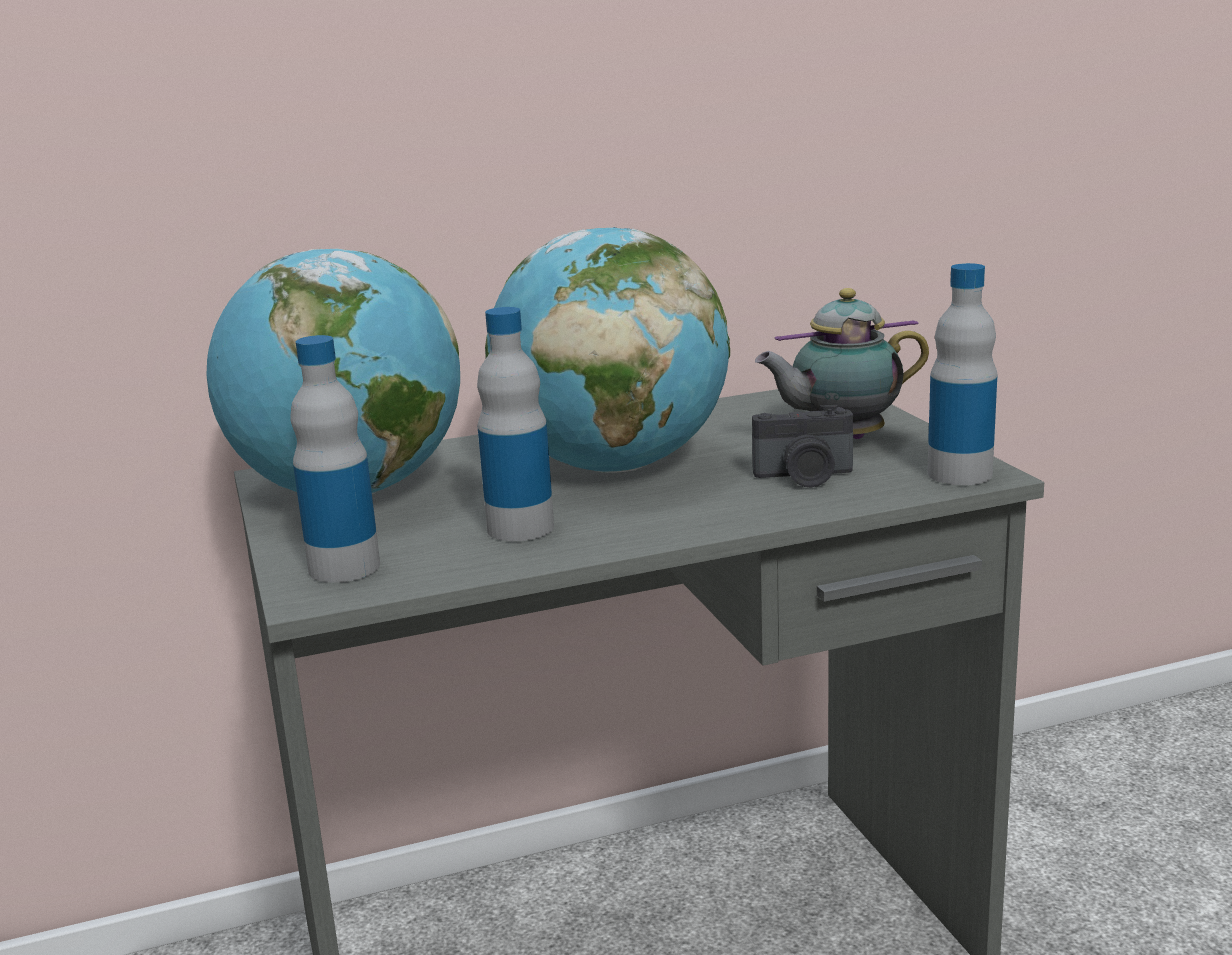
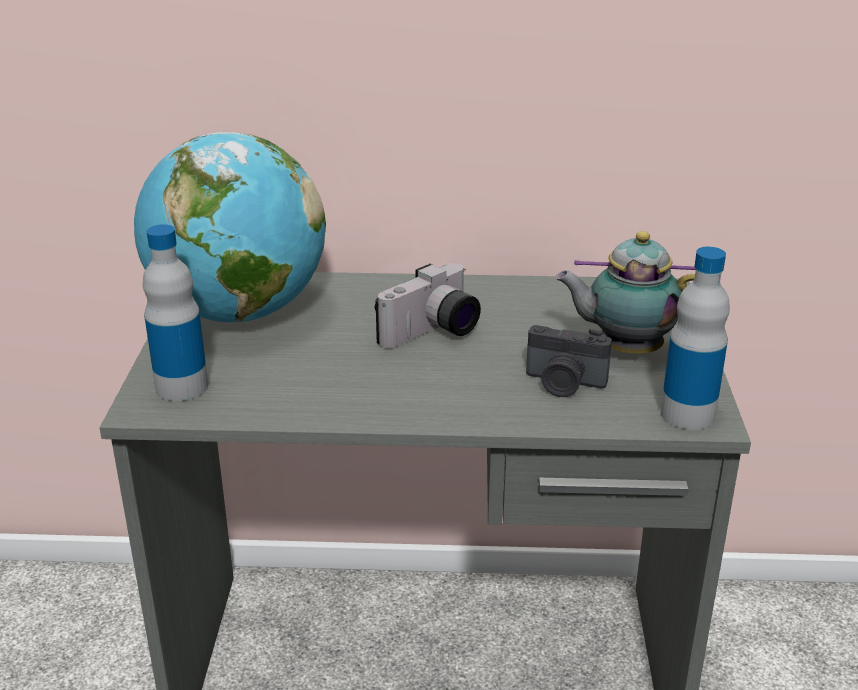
camera: 20 degrees right, 10 degrees up
bottle [477,307,554,541] -> none
globe [485,227,730,473] -> camera [374,263,481,349]

